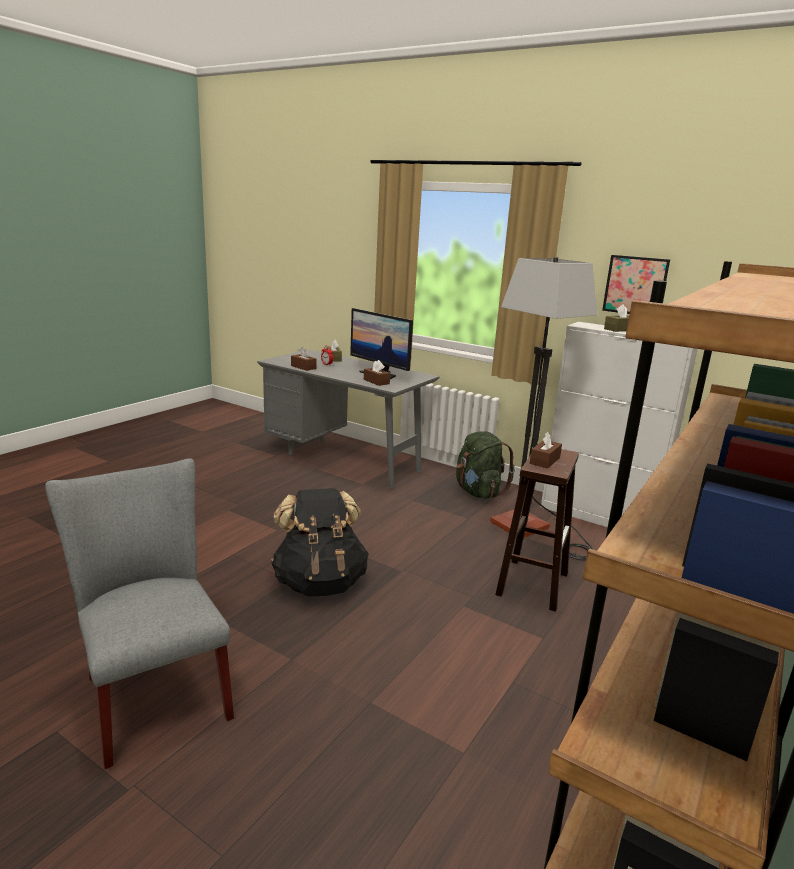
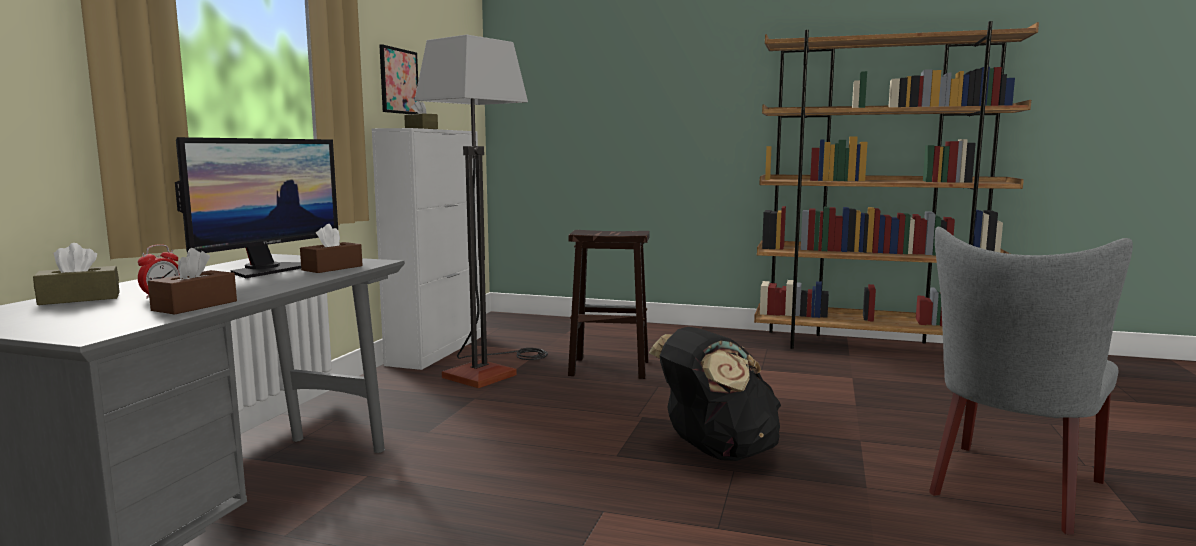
camera: 105 degrees left, 10 degrees down
green backpack [456,431,515,499] -> none
brown tissue box [530,432,562,468] -> none

